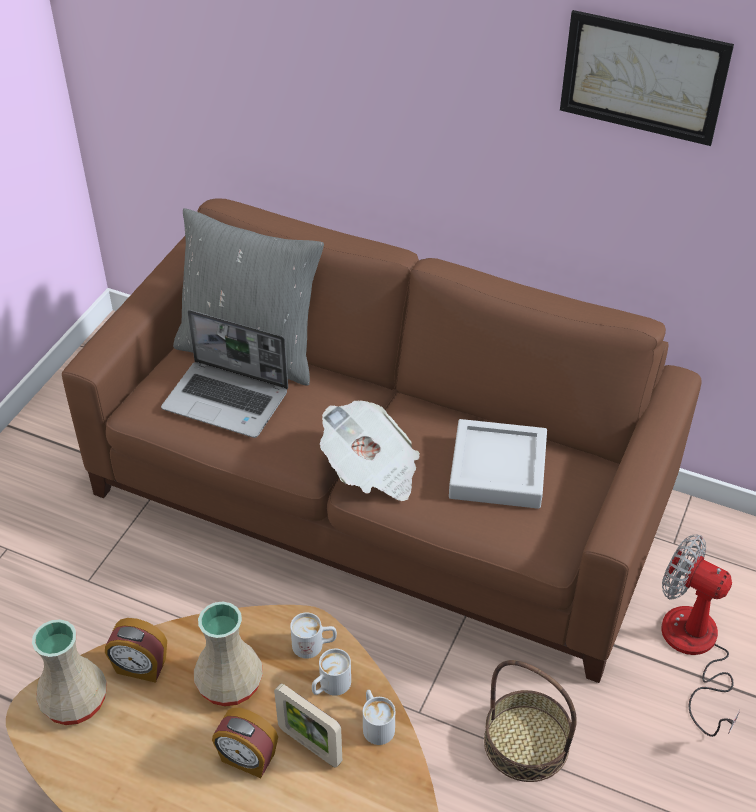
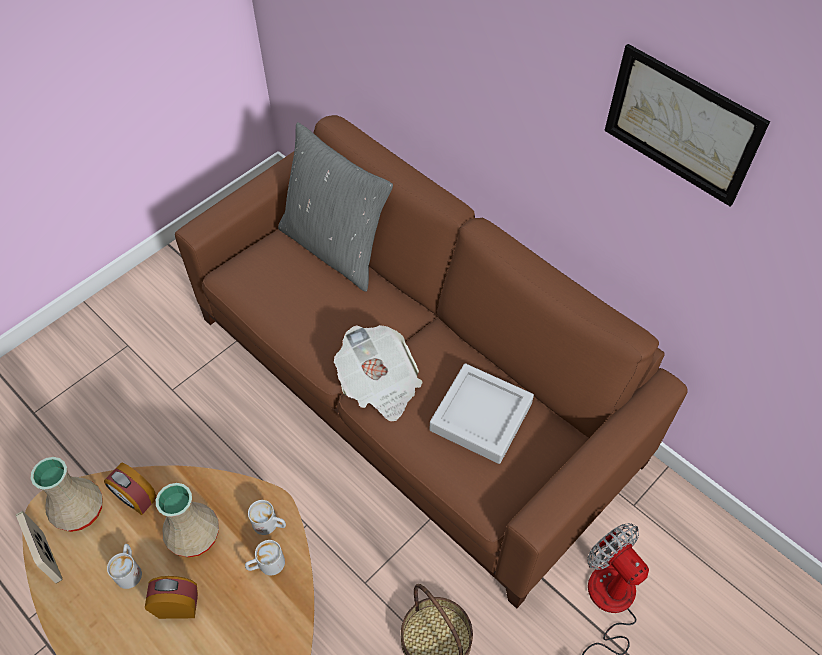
camera: 20 degrees right, 10 degrees up
laptop [161,310,288,438] -> none
alarm clock [212,708,278,778] -> alarm clock turned 135 degrees clockwise [145,576,198,619]
picture frame [274,684,342,767] -> picture frame moved to [16,511,63,583]
white mug [363,690,395,745] -> white mug moved to [107,544,142,589]

